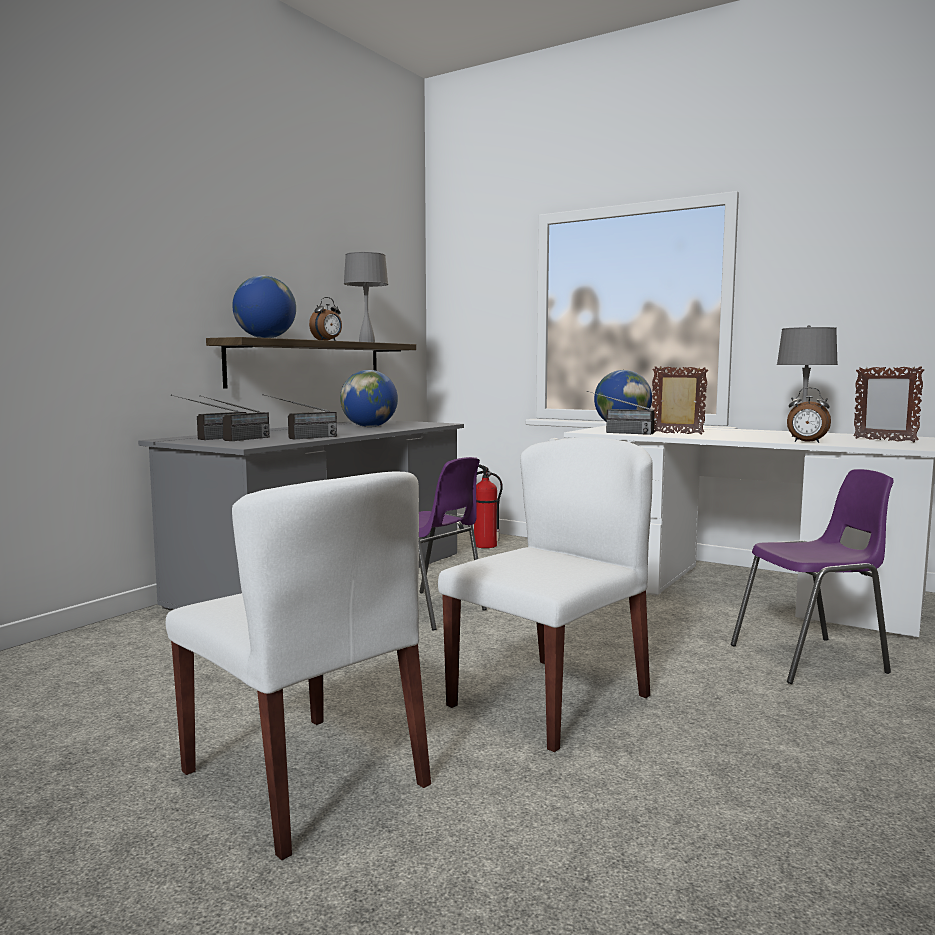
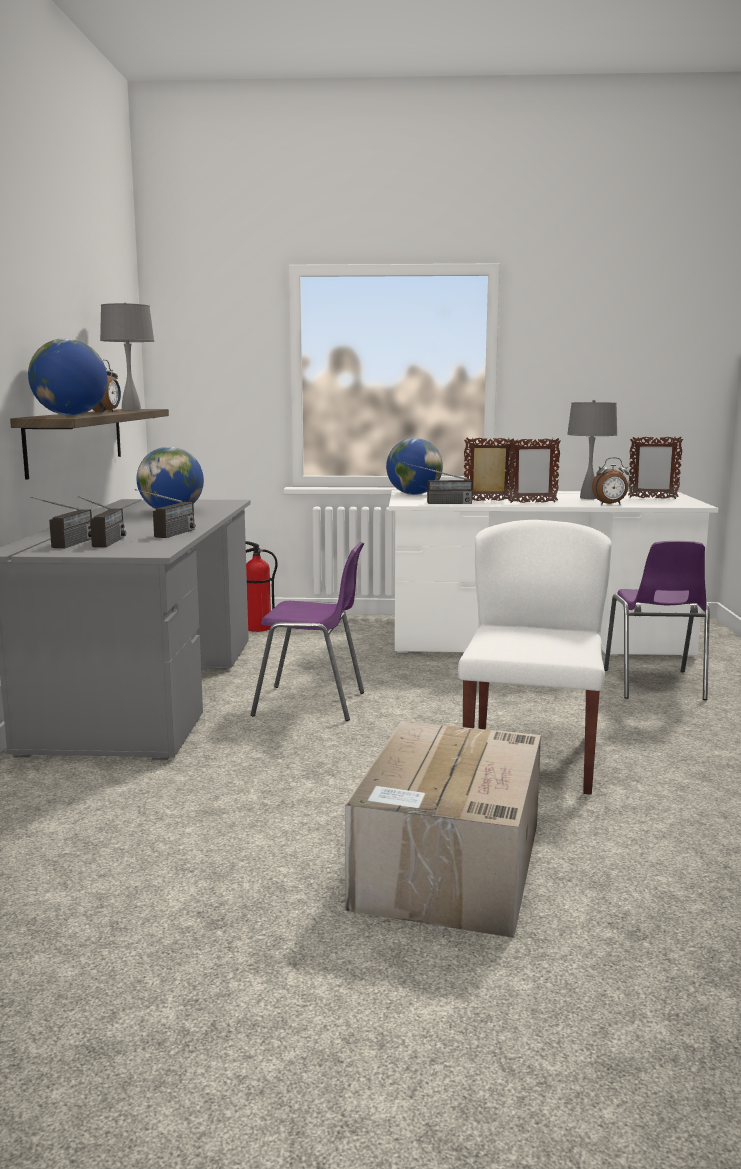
camera: 30 degrees left, 5 degrees up
white chair [166,471,431,860] -> cardboard box [345,721,541,938]
purple chair [731,469,894,684] -> purple chair turned 135 degrees clockwise [604,541,710,700]
none -> picture frame [509,438,561,503]

